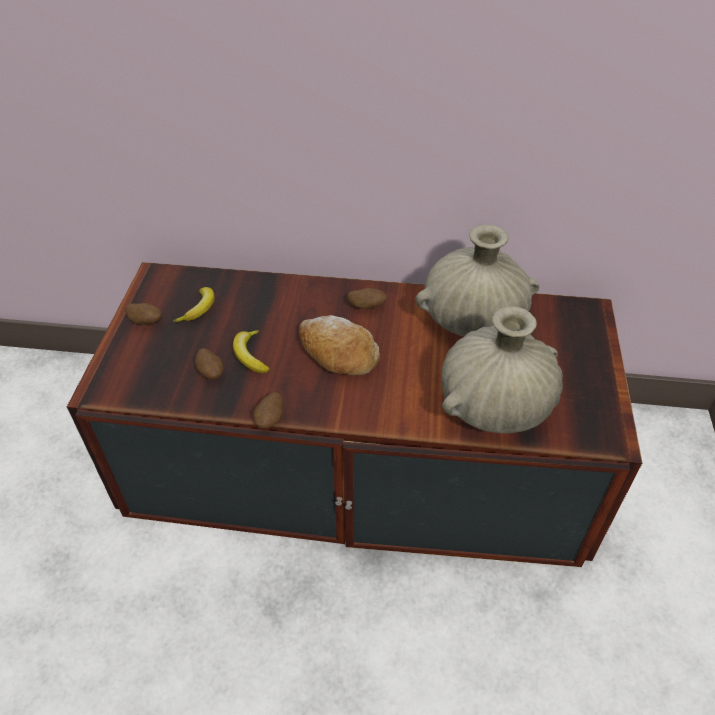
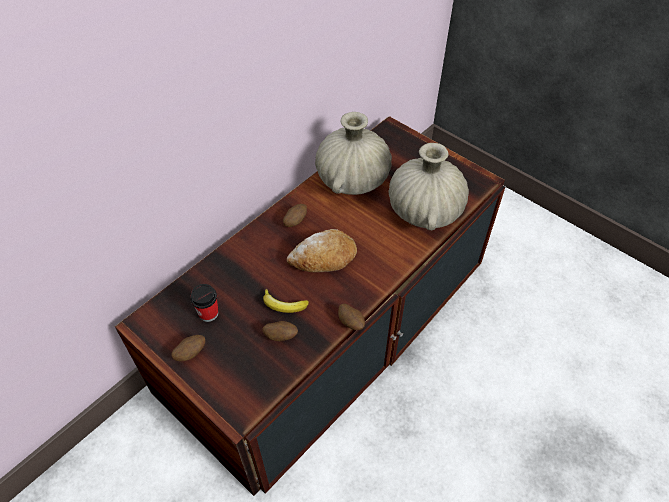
camera: 55 degrees left, 5 degrees up
banana [173,287,215,322] -> cup [190,284,219,322]

